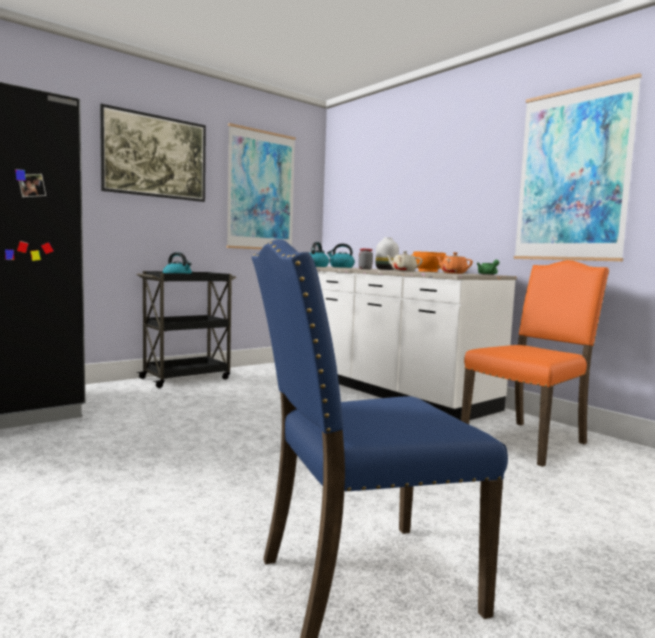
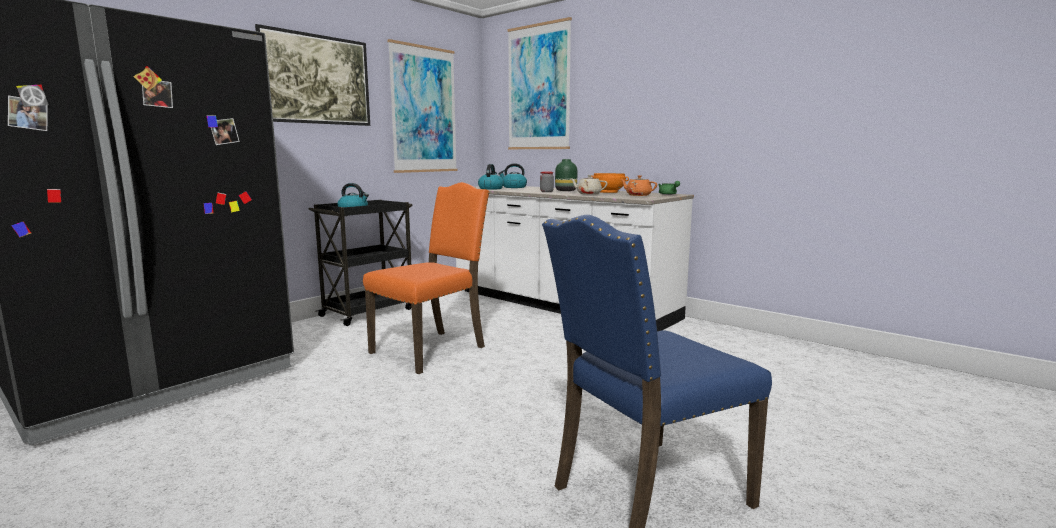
camera: 10 degrees left, 5 degrees up
white vase [376,237,399,270] -> green vase [555,159,577,191]
orange chair [461,260,609,467] -> orange chair moved to [363,182,489,374]
picture [514,73,642,262] -> picture moved to [507,17,572,149]

